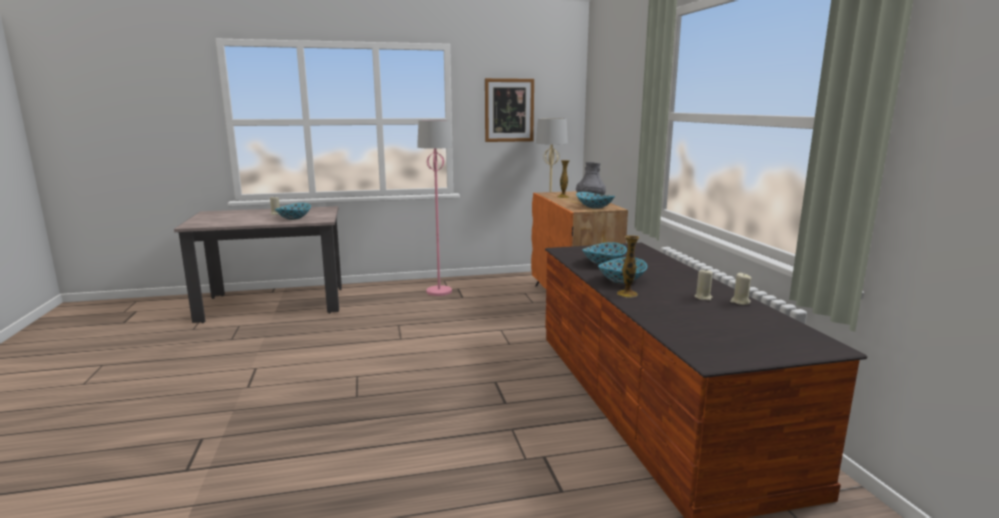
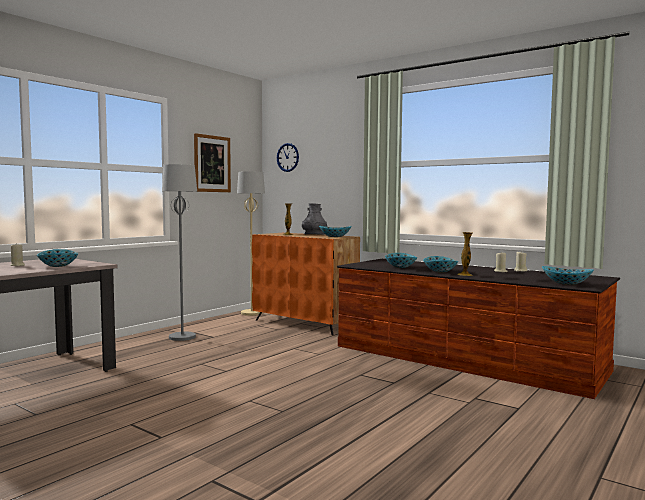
camera: 40 degrees left, 10 degrees down
pink floor lamp [417,120,453,296] -> grey floor lamp [162,164,197,341]
none -> wall clock [277,143,299,172]
none -> bowl [542,266,594,285]

